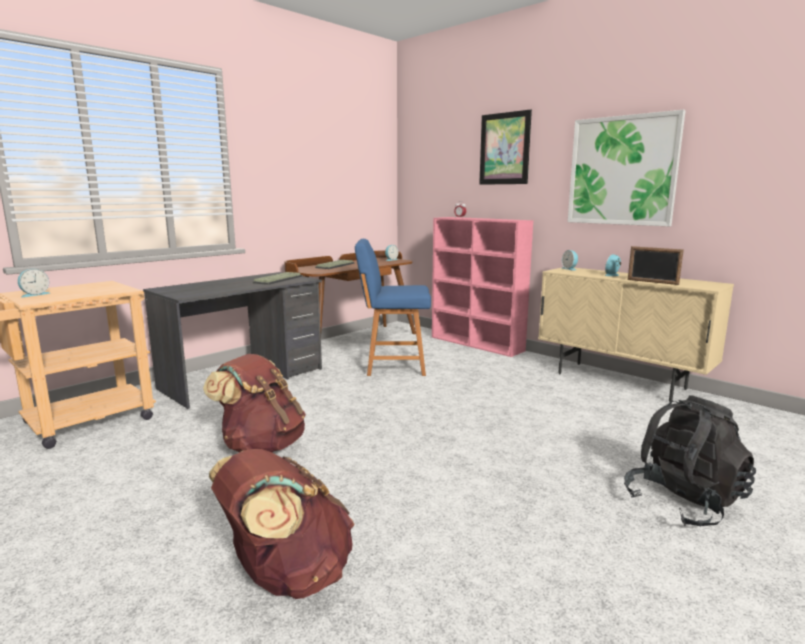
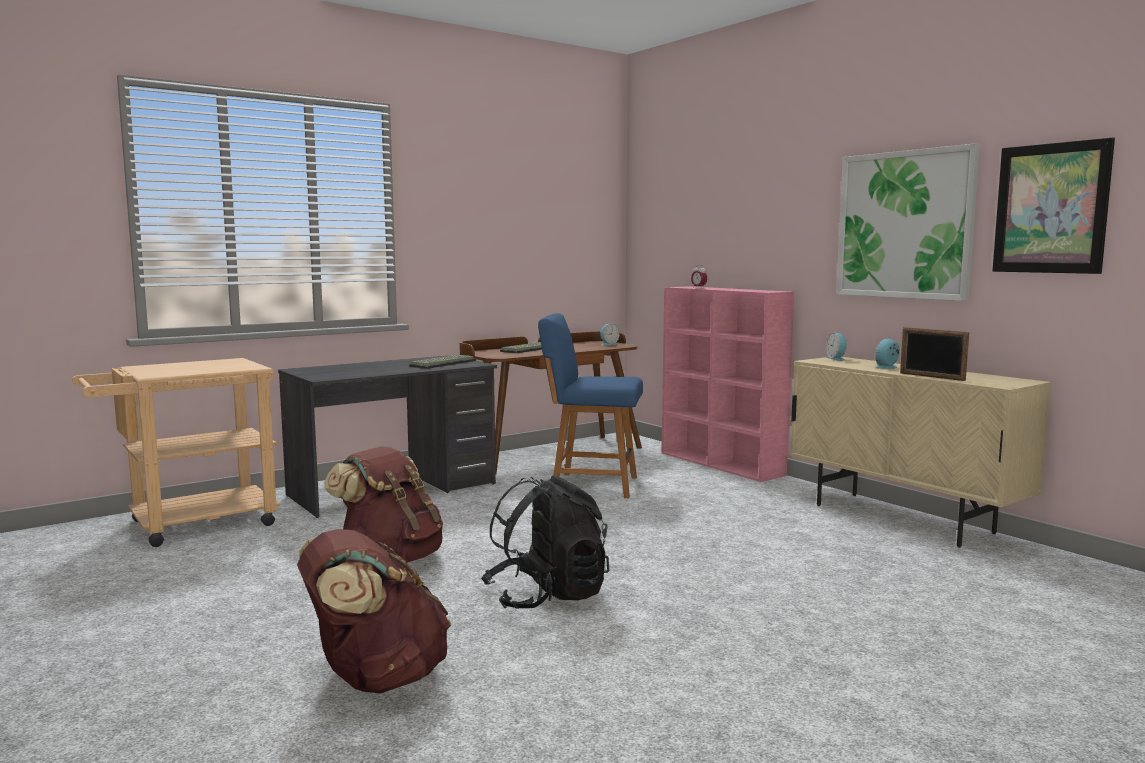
camera: 10 degrees right, 5 degrees down
alarm clock [18,269,50,297] -> none
picture [479,109,532,185] -> picture moved to [992,137,1115,274]
black backpack [624,395,756,526] -> black backpack moved to [481,475,610,609]

